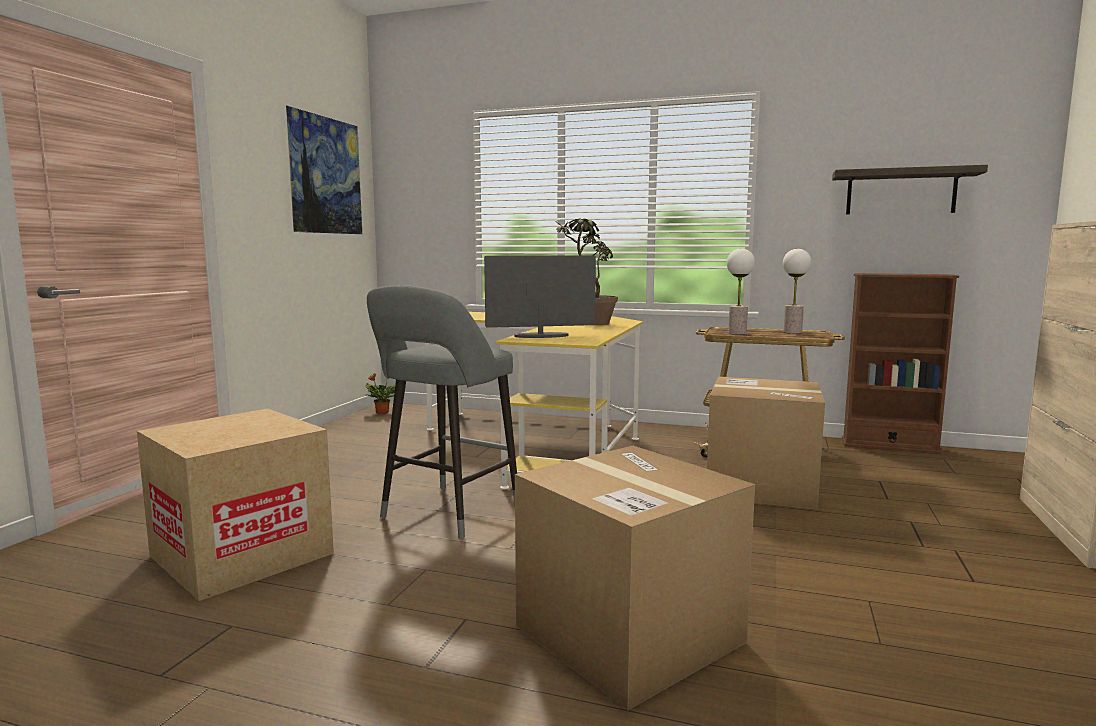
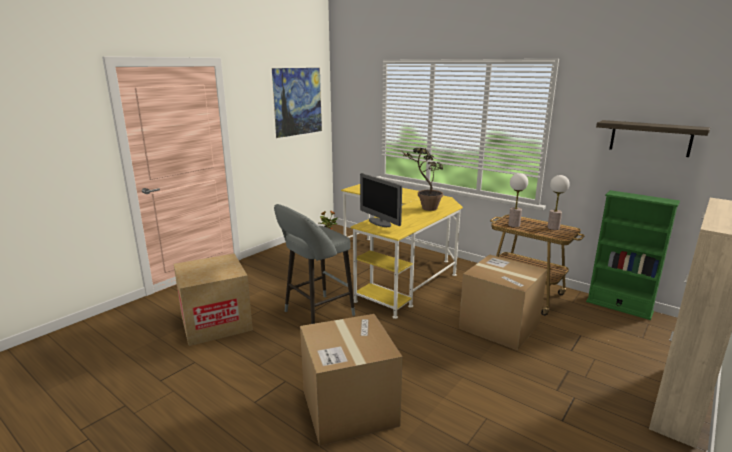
camera: 20 degrees right, 10 degrees up
monitor [484,256,596,338] -> monitor turned 135 degrees counterclockwise [360,173,402,227]
brown bookcase [842,273,959,454] -> green bookcase [586,190,680,320]

